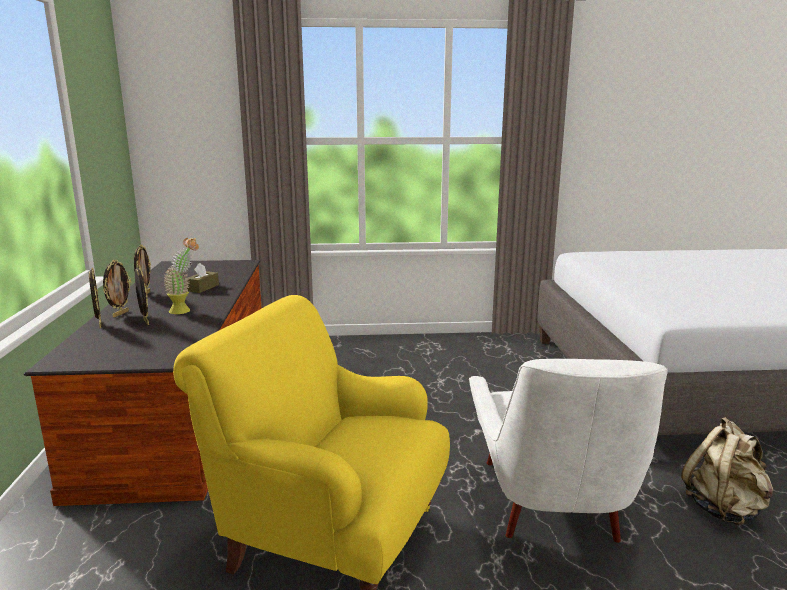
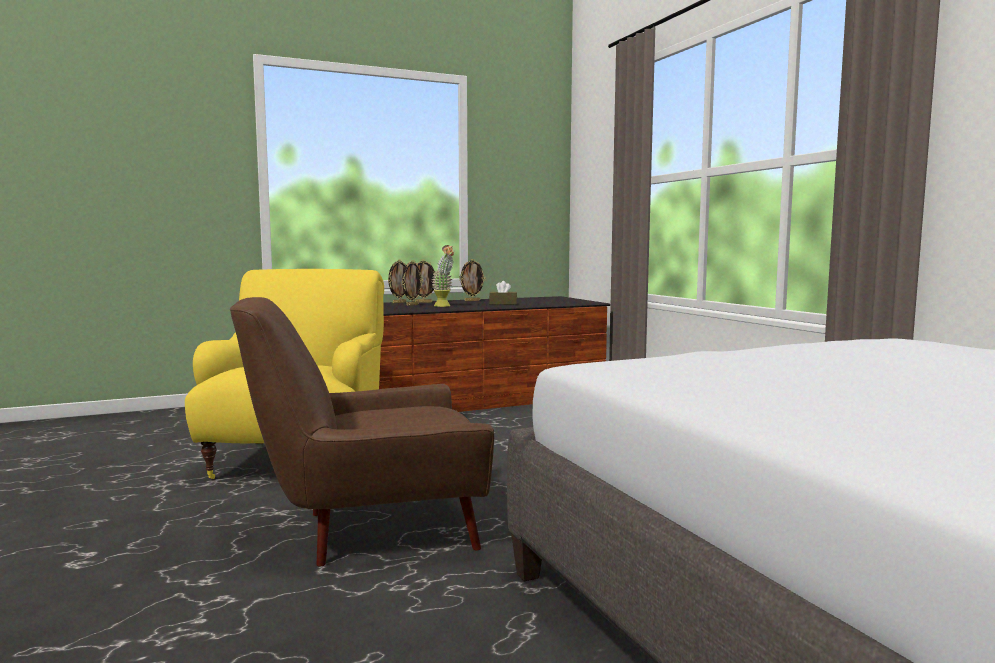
camera: 70 degrees right, 10 degrees down
white armchair [469,359,668,543] -> brown armchair [230,297,494,567]
beige backpack [681,417,774,525] -> none

